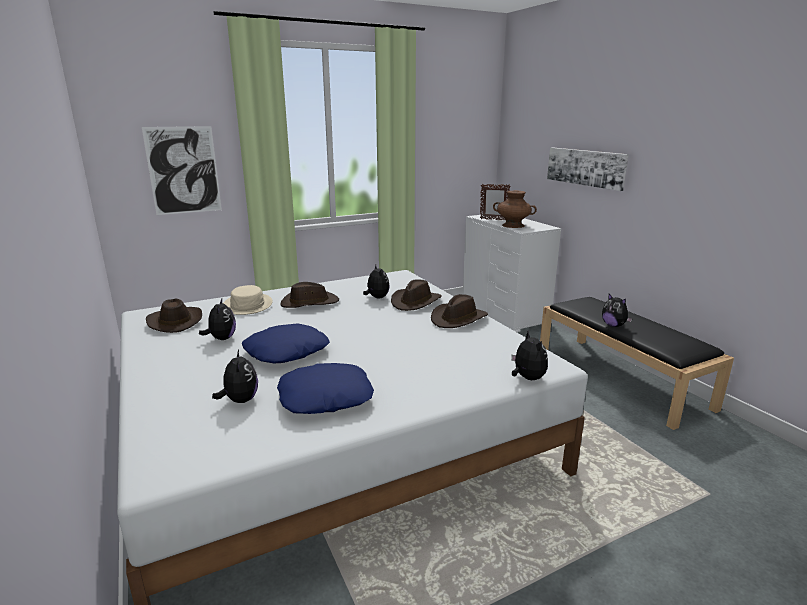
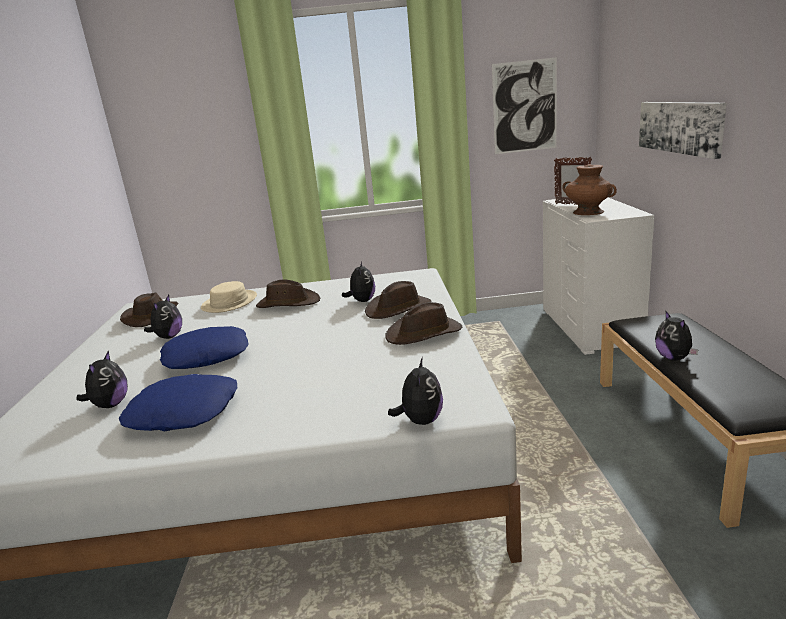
camera: 25 degrees right, 0 degrees up
picture [142,126,222,215] -> picture moved to [492,57,557,154]

